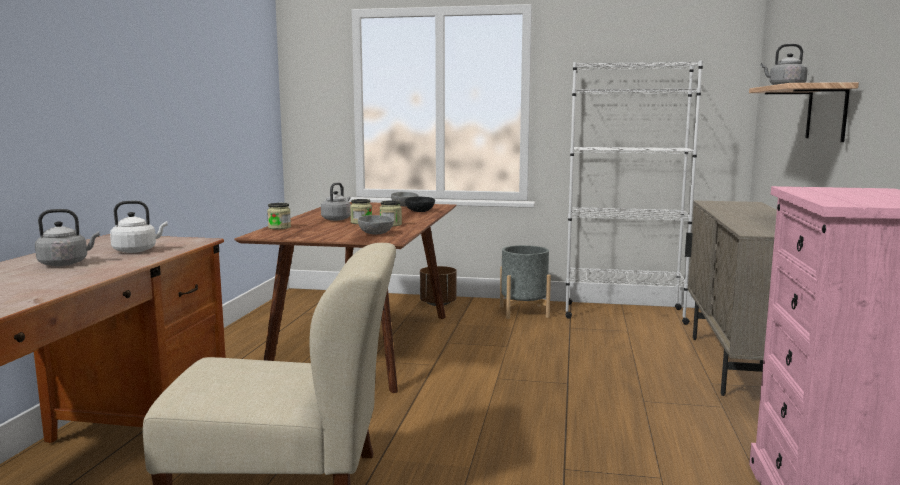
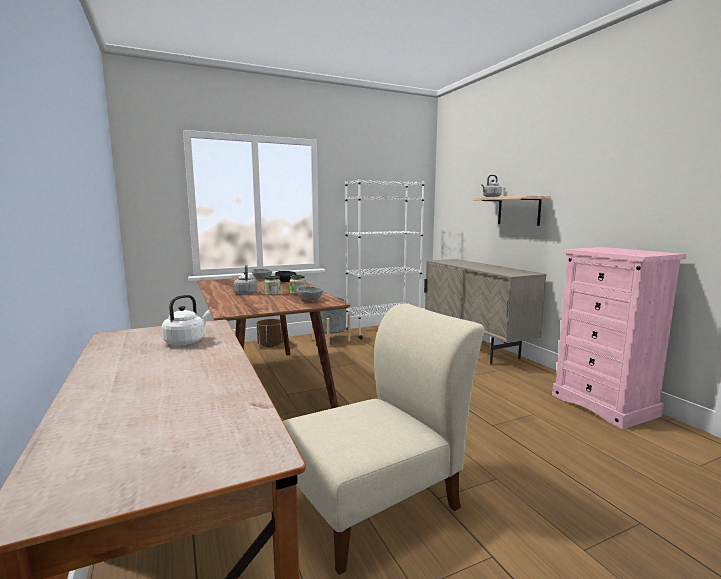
camera: 35 degrees left, 0 degrees up
grey kettle [35,209,100,266] -> none
jar [267,203,291,229] -> none

